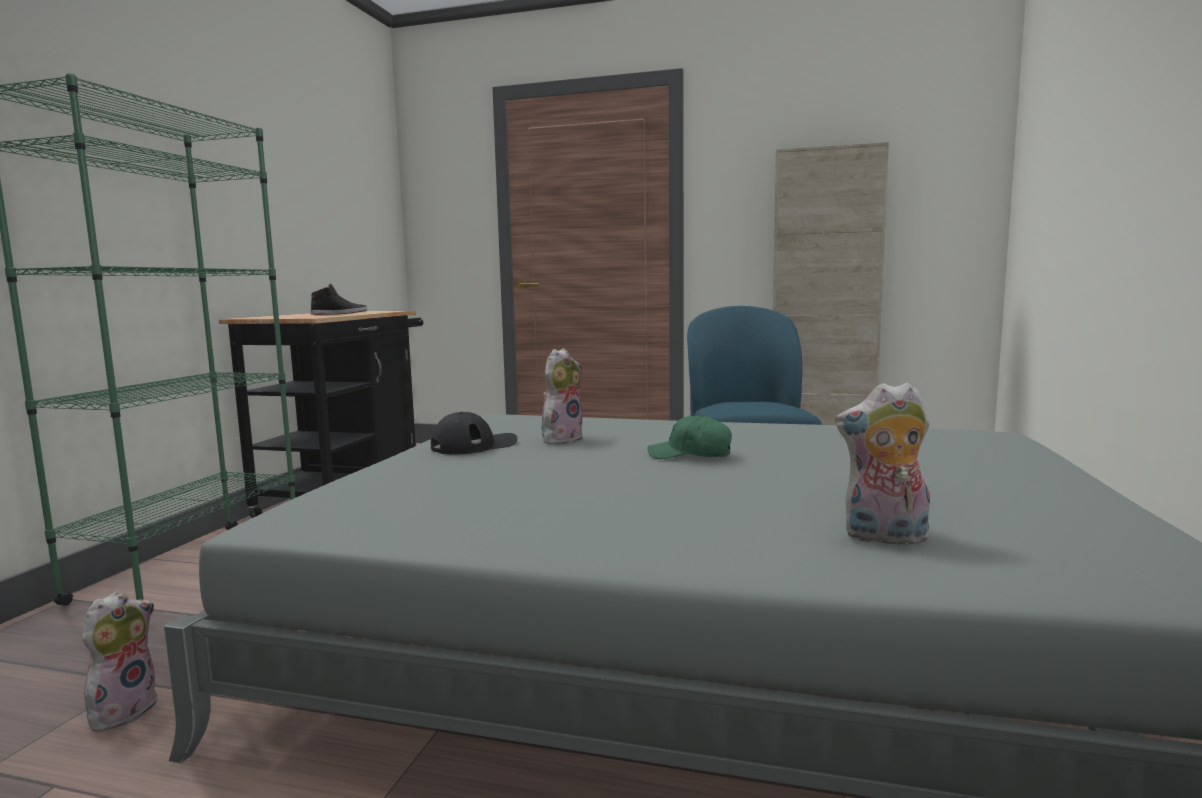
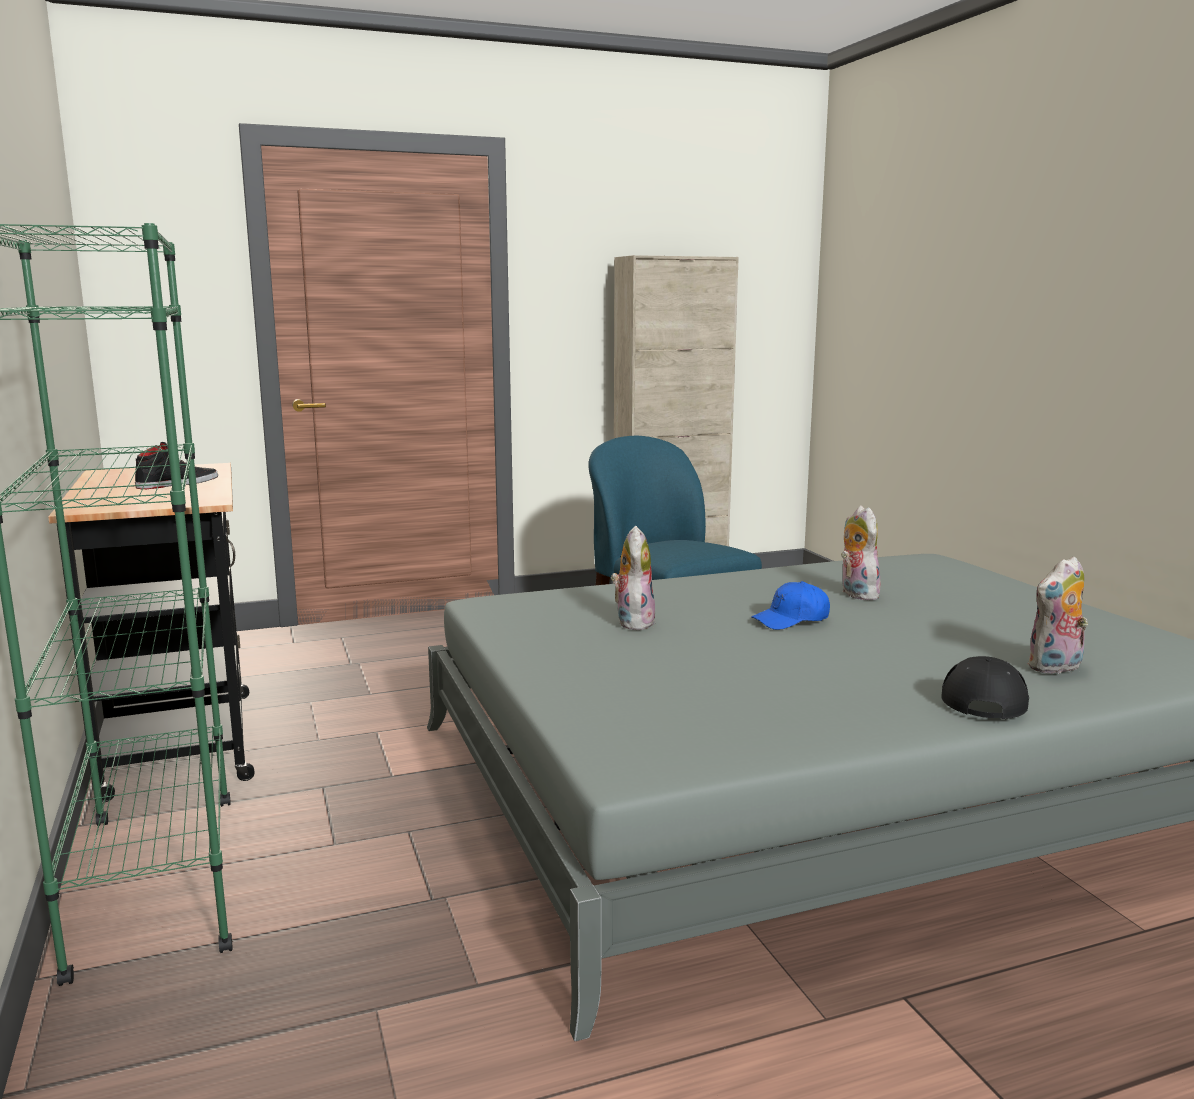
camera: 35 degrees left, 5 degrees up
plush toy [82,591,157,732] -> plush toy moved to [841,506,881,600]
black cap [431,412,517,454] -> black cap moved to [941,656,1029,719]
green cap [647,414,732,459] -> blue cap [751,581,830,630]

